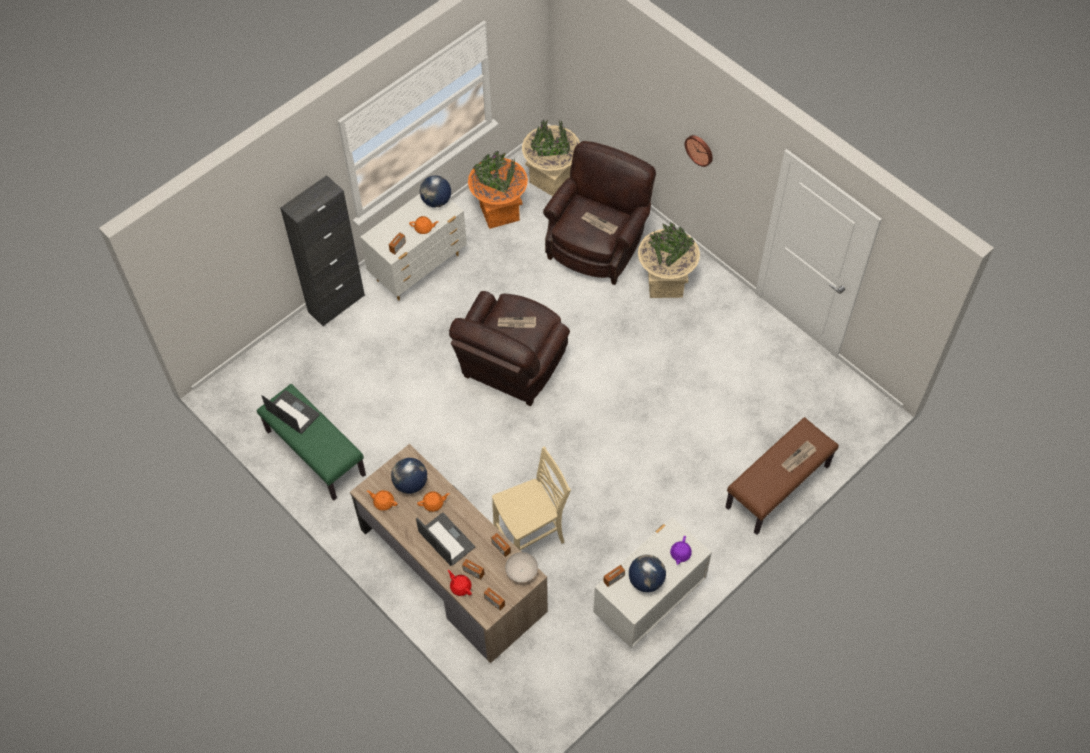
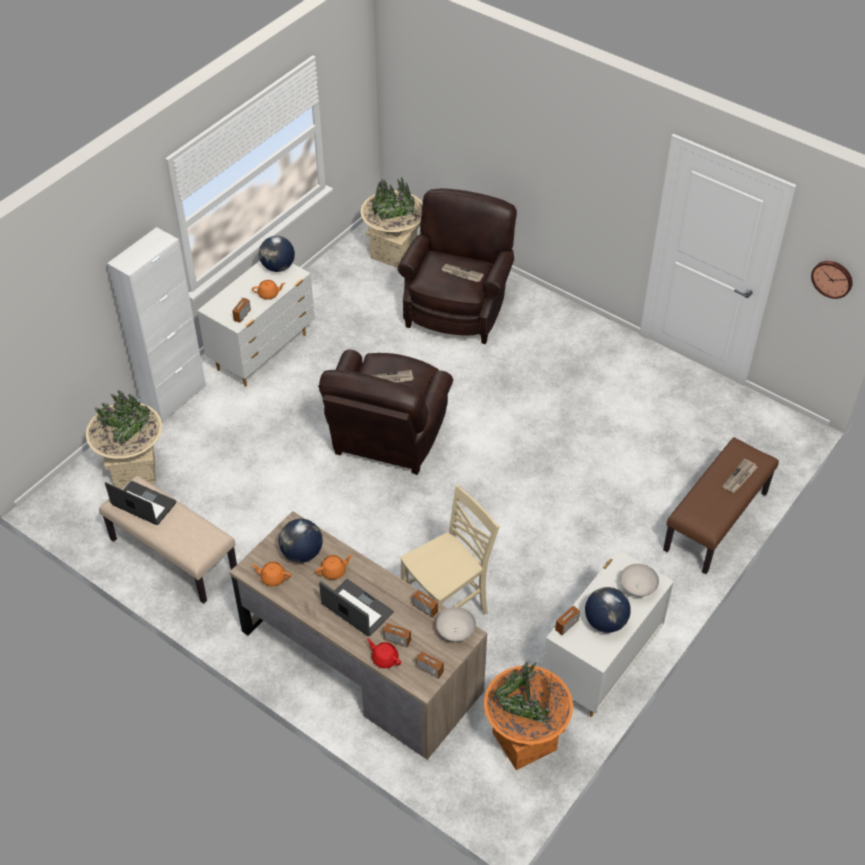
camera: 10 degrees left, 10 degrees down
green bench [257,384,366,500] -> beige bench [99,475,237,604]
black cabinet [280,175,365,327] -> white cabinet [107,227,206,423]
orange planter [468,151,528,229] -> orange planter moved to [484,661,573,770]
beige planter [638,222,700,298] -> beige planter moved to [86,391,162,489]
purple teapot [670,536,692,565] -> white bowl [620,564,659,597]
wall clock [685,135,713,167] -> wall clock moved to [811,261,853,299]

